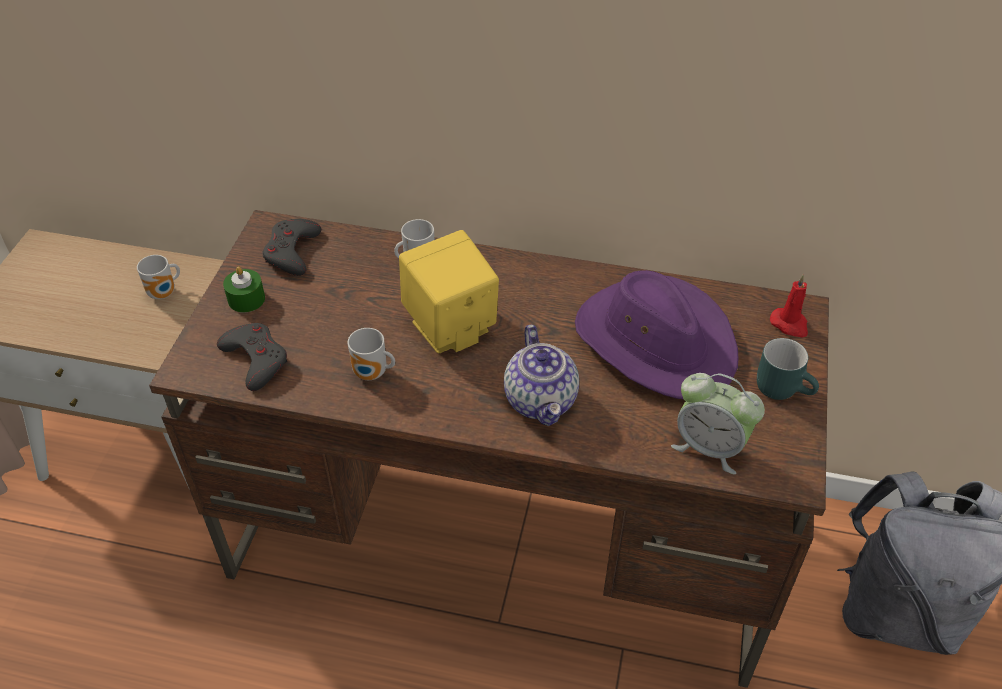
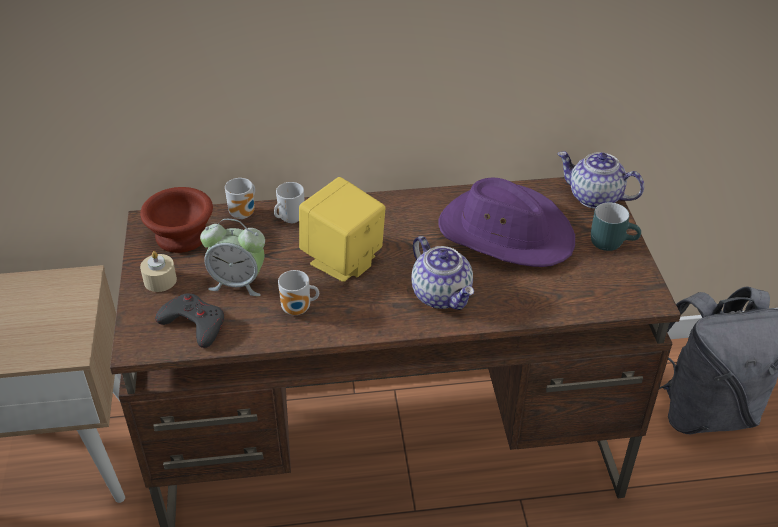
camera: 20 degrees left, 5 degrees down
mug [137,255,180,299] -> mug moved to [225,178,255,219]
green candle [223,267,265,313] -> beige candle [140,251,177,292]
grey game controller [262,219,321,276] -> brown bowl [140,187,213,253]
alarm clock [671,373,765,474] -> alarm clock moved to [200,219,265,296]
red candle [770,274,808,337] -> teapot [557,151,644,209]

